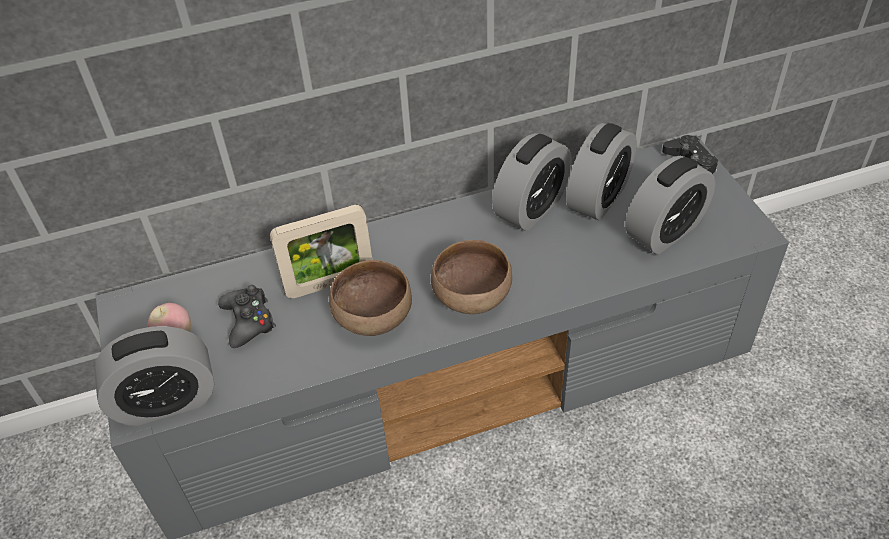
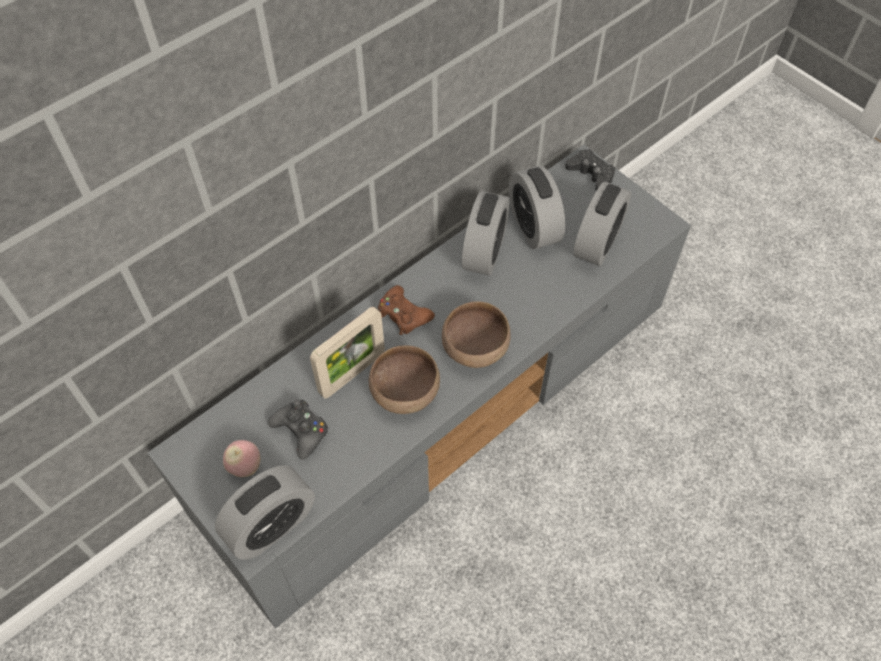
camera: 25 degrees left, 10 degrees up
alarm clock [566,123,637,221] -> alarm clock turned 150 degrees clockwise [509,166,565,249]
none -> brown game controller [378,285,435,335]

